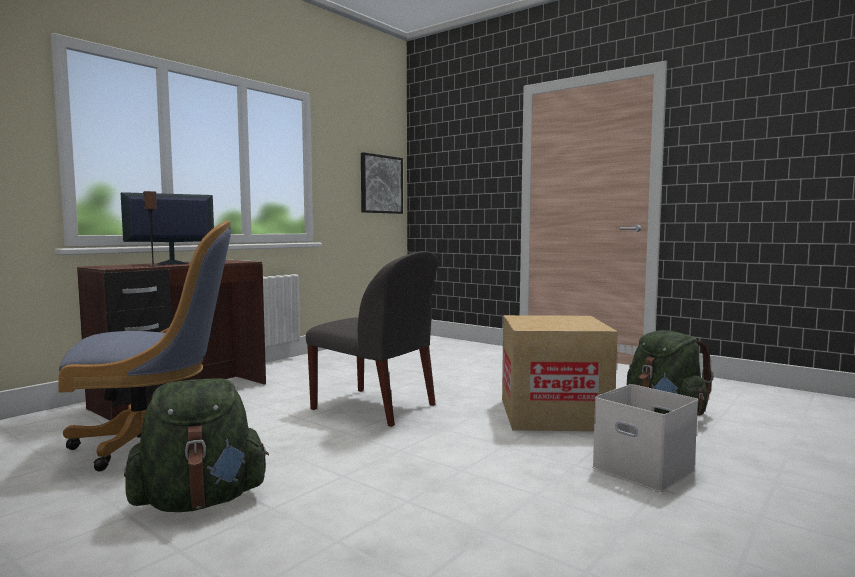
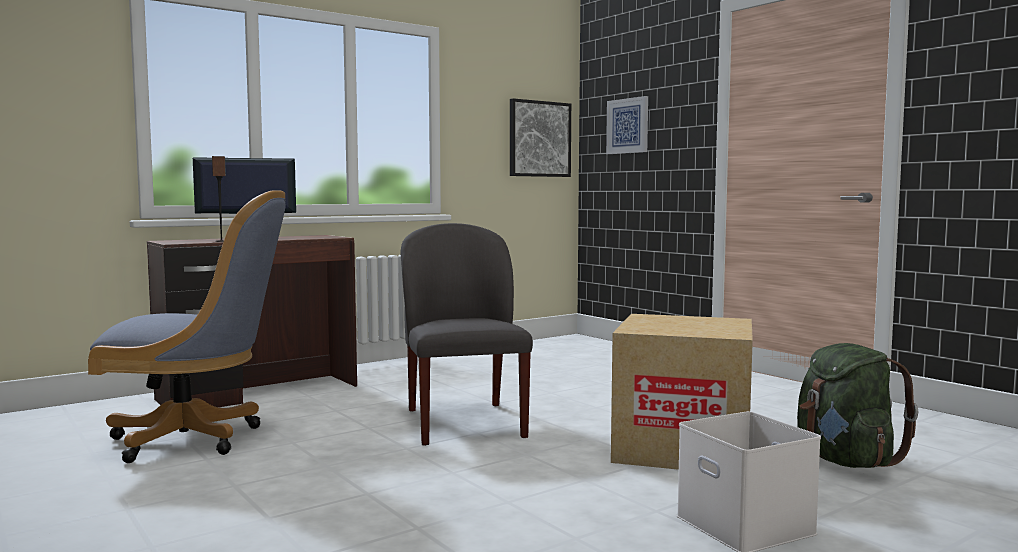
camera: 15 degrees right, 0 degrees up
green backpack [124,378,269,512] -> none
grey chair [306,251,438,427] -> grey chair turned 150 degrees counterclockwise [401,223,533,446]
none -> picture [606,96,648,154]

